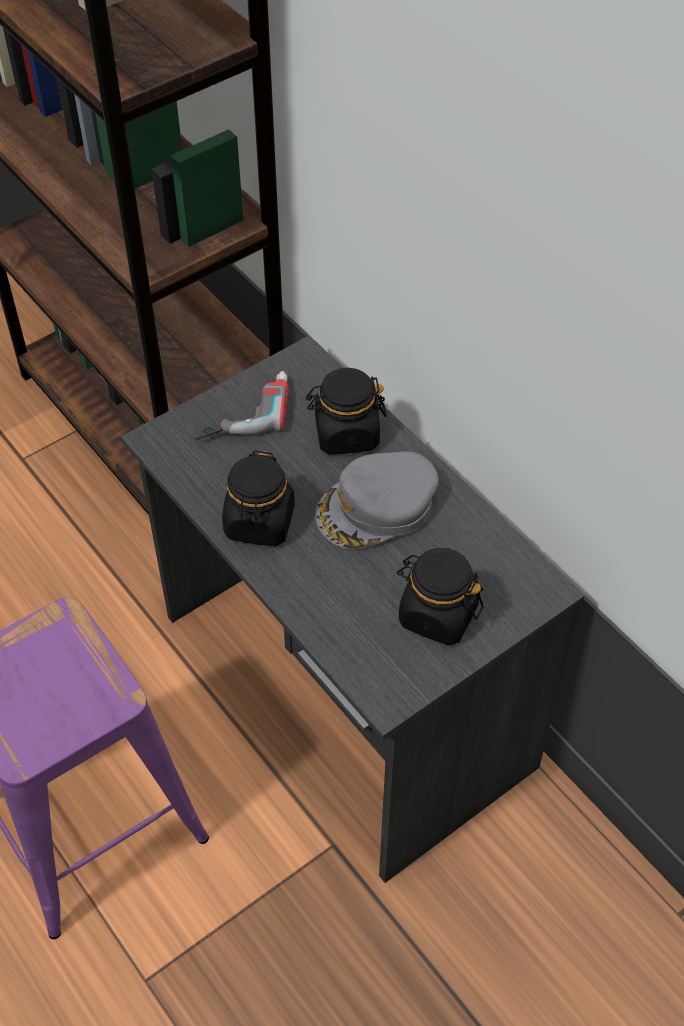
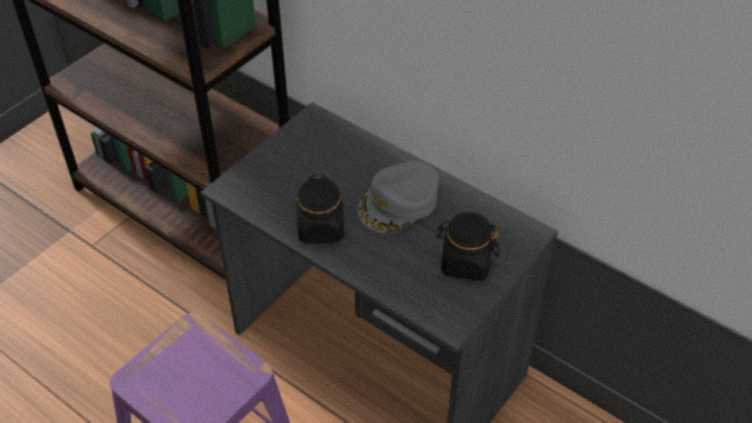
camera: 15 degrees left, 5 degrees down
power drill [193,371,289,439] -> none
black jar [306,368,387,455] -> none

